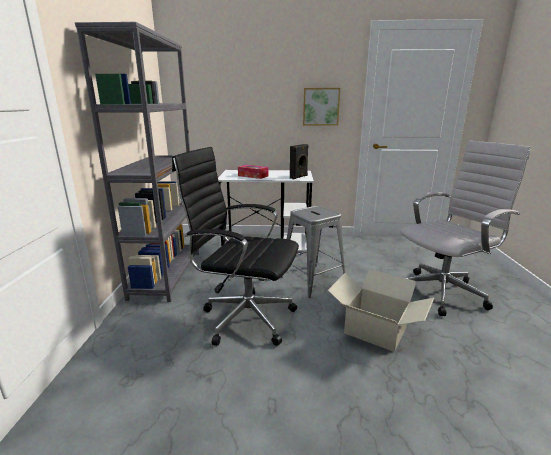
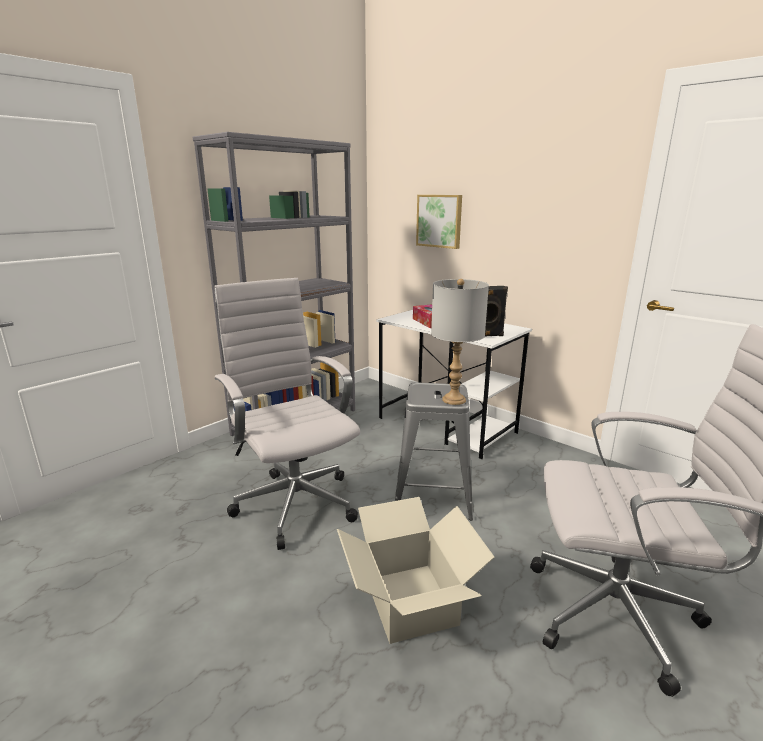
camera: 40 degrees right, 0 degrees up
black office chair [172,147,299,346] -> white office chair [214,278,360,550]
picture [303,88,340,125] -> picture moved to [416,195,462,249]
none -> grey table lamp [431,279,489,405]

